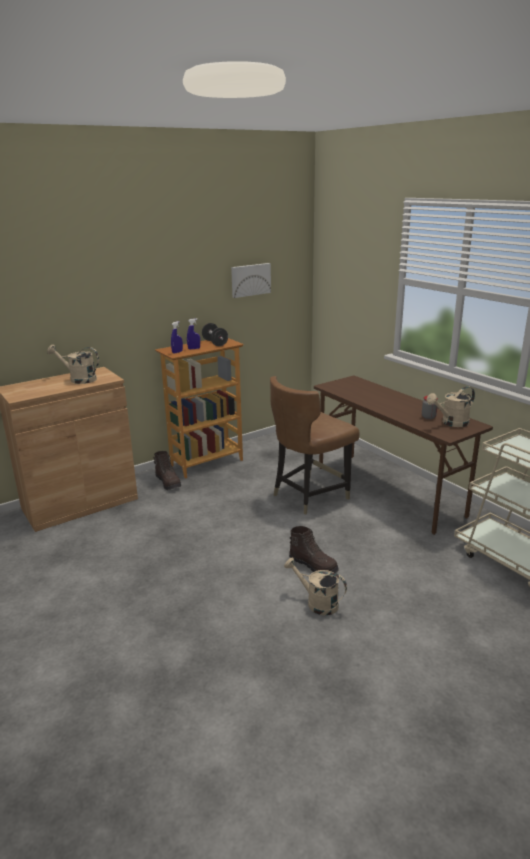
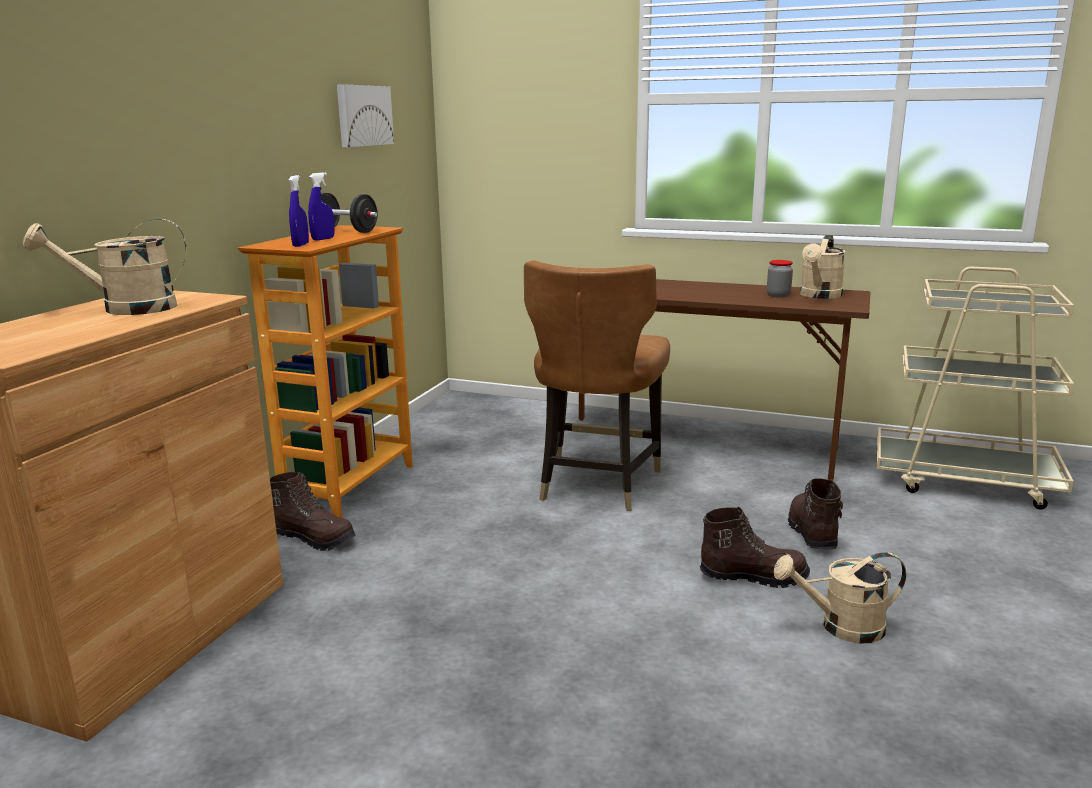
camera: 35 degrees left, 5 degrees down
none -> brown boot [788,478,843,549]

